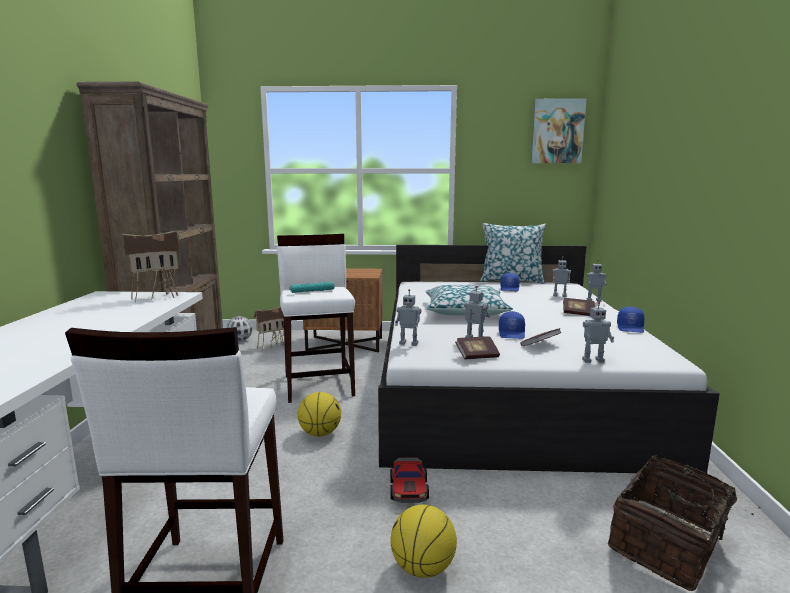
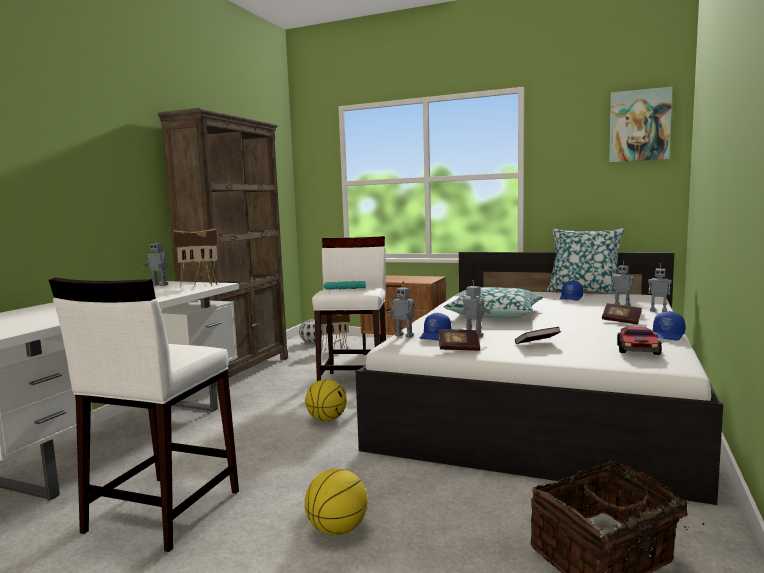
camera: 20 degrees right, 5 degrees down
toy car [390,458,429,503] -> toy car moved to [617,327,661,355]
blue cap [499,311,525,339] -> blue cap moved to [419,313,451,341]
toy robot [582,301,614,363] -> toy robot moved to [143,238,168,286]

